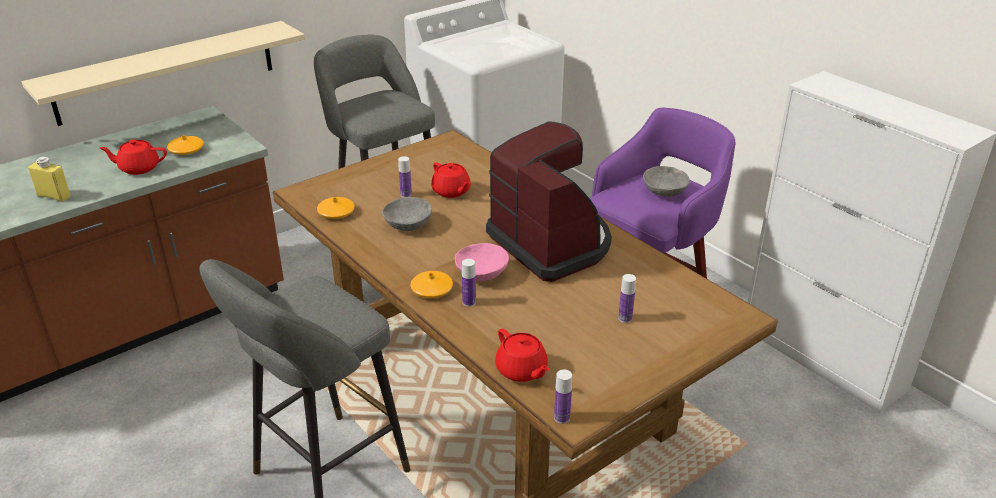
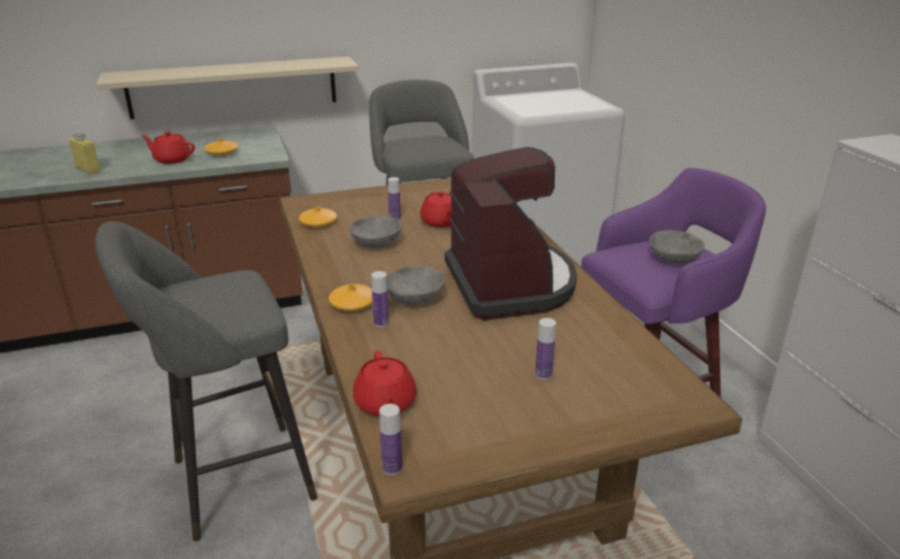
camera: 20 degrees right, 5 degrees down
pink bowl [455,243,509,281] -> grey bowl [387,266,445,305]

